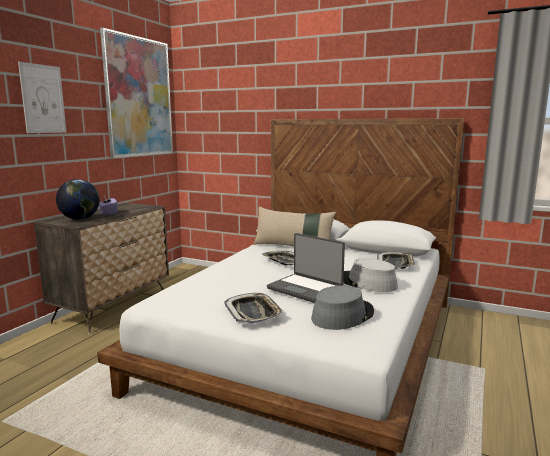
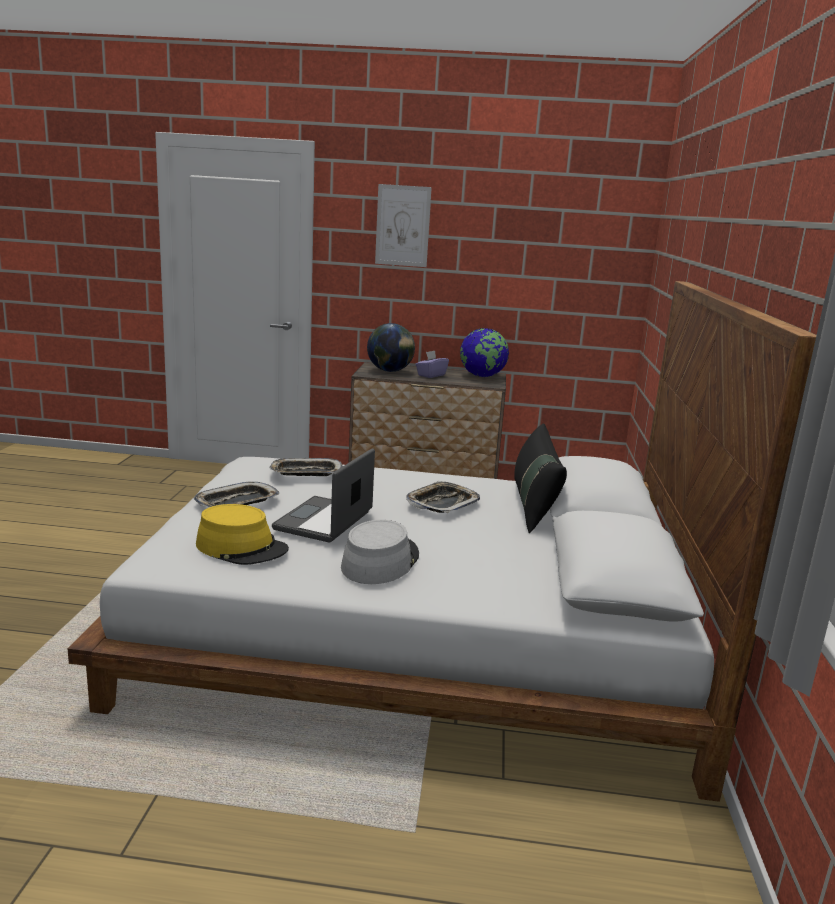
camera: 70 degrees right, 5 degrees up
picture [100,28,173,158] -> none
beige pillow [254,206,336,246] -> black pillow [515,423,567,533]
grey hat [311,285,374,330] -> yellow hat [196,504,289,565]
tray [377,252,415,269] -> tray moved to [269,458,343,476]
none -> globe [460,328,509,377]

